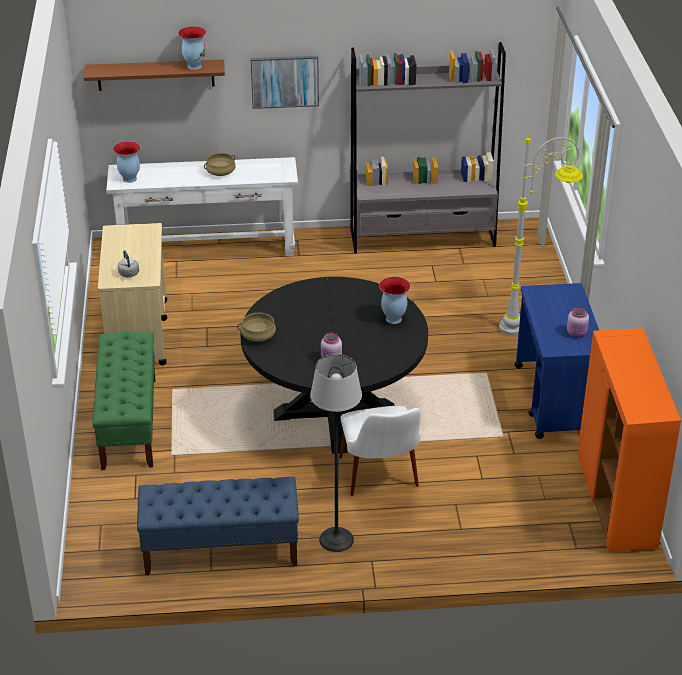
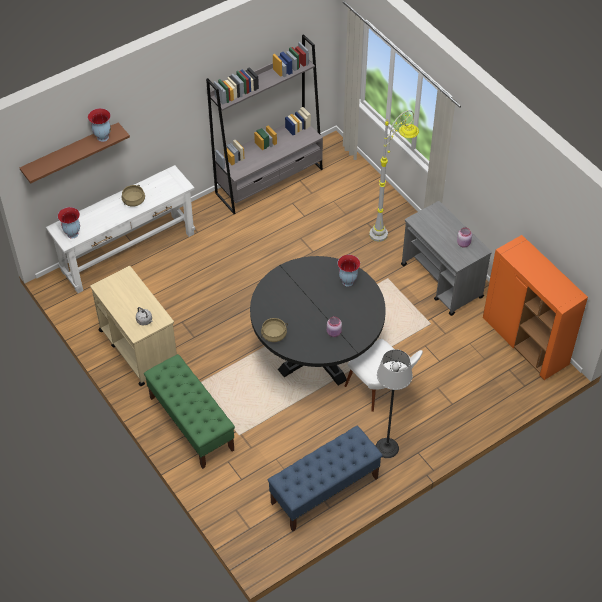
camera: 30 degrees left, 15 degrees up
picture [251,56,319,109] -> none
blue cart [515,283,599,439] -> grey cart [401,201,492,316]

